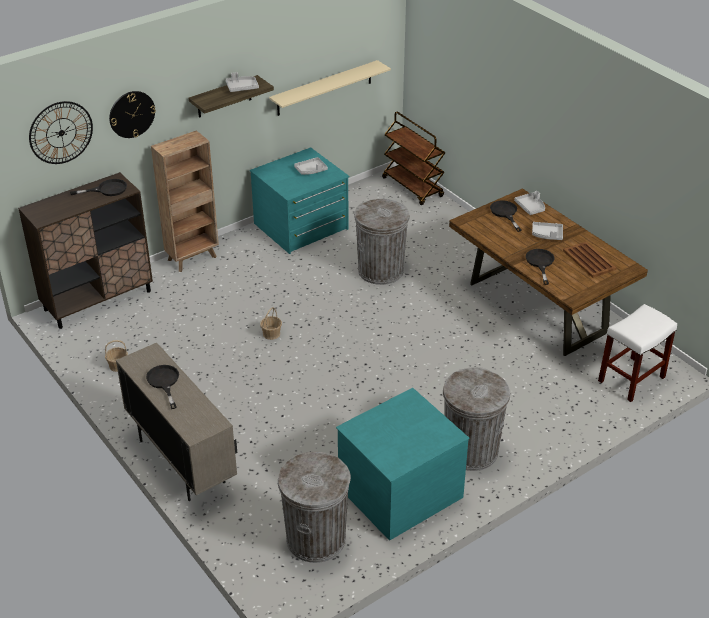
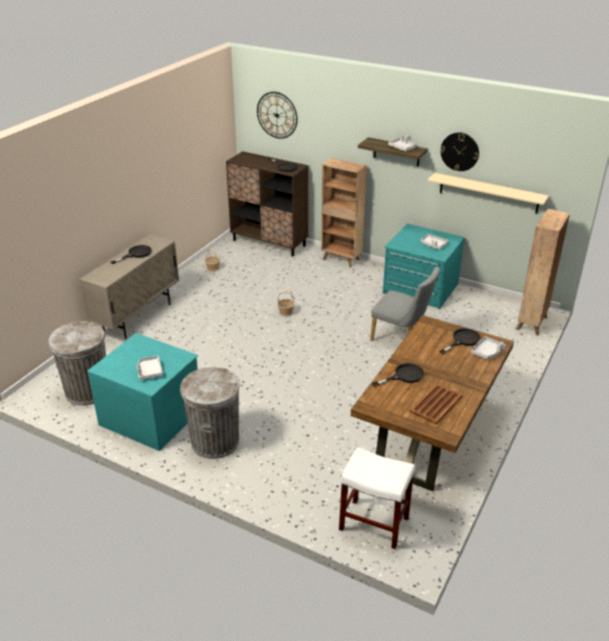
camera: 65 degrees right, 5 degrees down
wall clock [109,91,156,138] -> wall clock moved to [440,132,479,171]
grey trash can [354,198,410,285] -> grey chair [370,267,440,341]
brown cart [382,112,445,205] -> brown bookcase [516,209,570,335]
grey tray [532,222,563,240] -> grey tray moved to [137,356,163,380]

